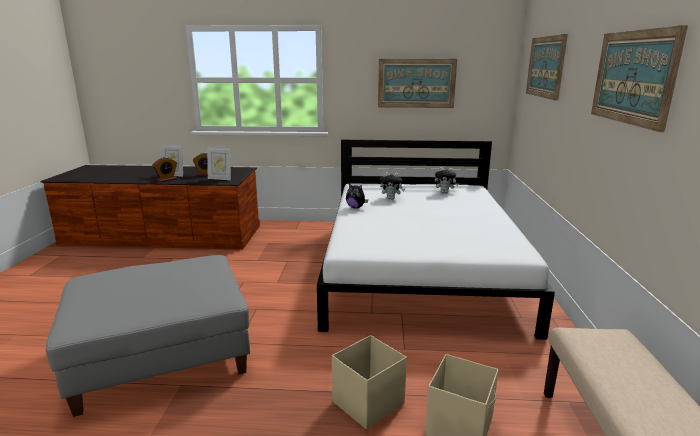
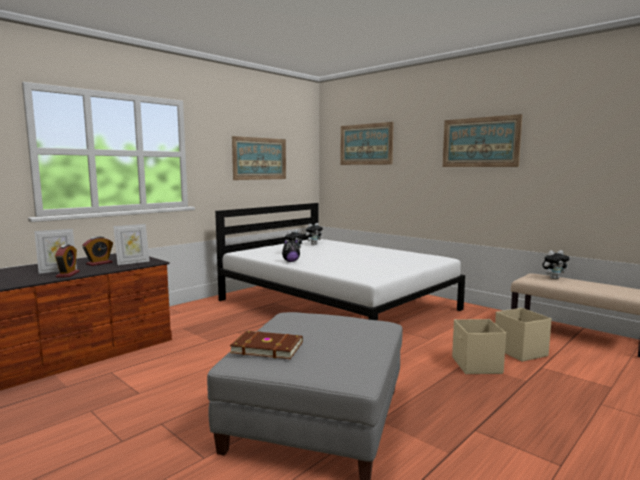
camera: 50 degrees left, 10 degrees down
none -> brown book [230,331,303,359]
none -> plush toy [543,250,569,279]

